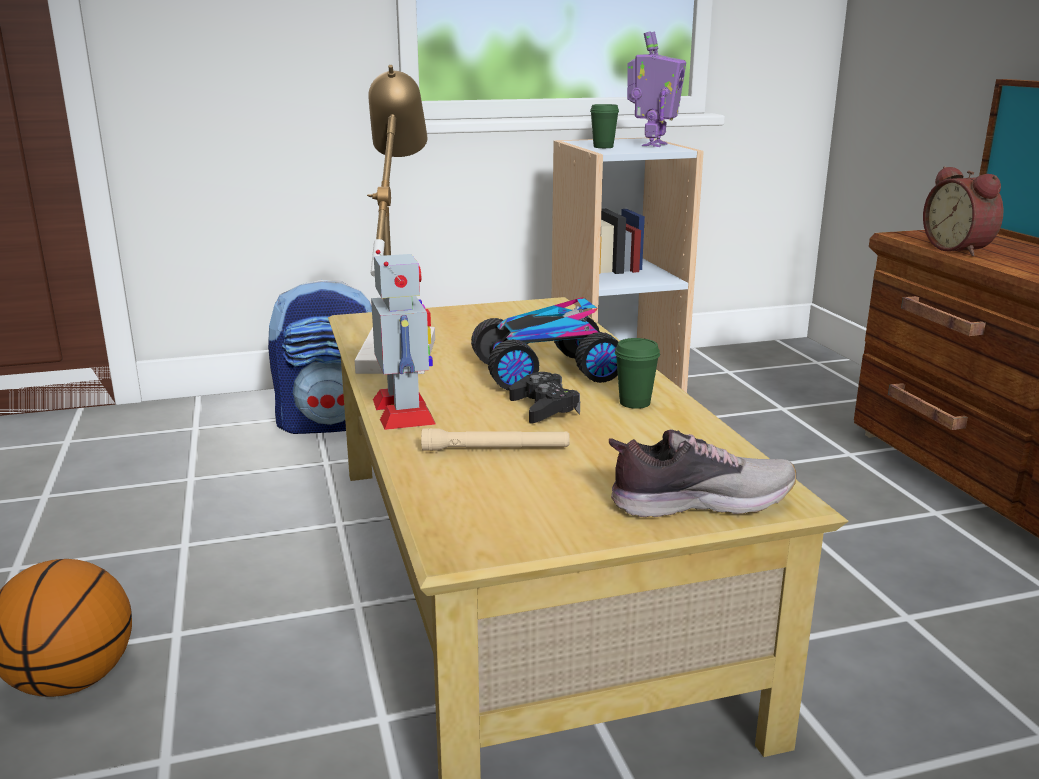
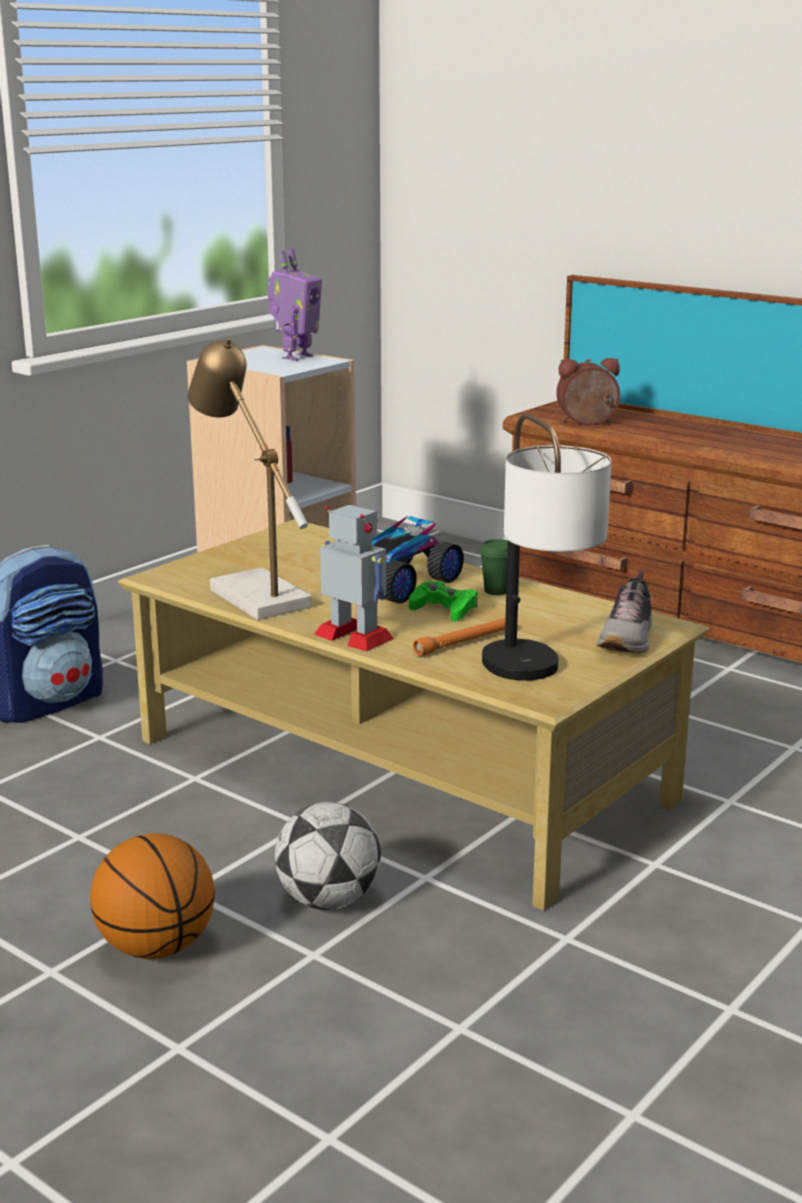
camera: 35 degrees left, 0 degrees up
beige flashlight [421,428,570,451] -> orange flashlight [413,618,505,656]
black game controller [509,372,580,424] -> green game controller [409,581,478,622]
green cup [590,104,619,148] -> none
shoe [609,429,796,517] -> shoe turned 150 degrees clockwise [596,572,652,654]
toy robot [627,31,686,147] -> toy robot turned 45 degrees clockwise [267,249,322,361]
alarm clock [923,166,1003,256] -> alarm clock turned 135 degrees clockwise [556,358,620,426]
none -> football [275,802,381,910]
none -> table lamp [482,413,612,681]

